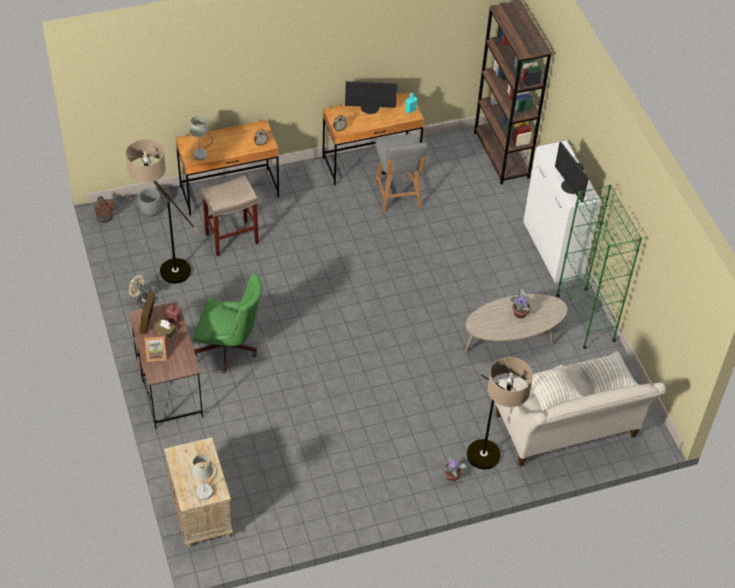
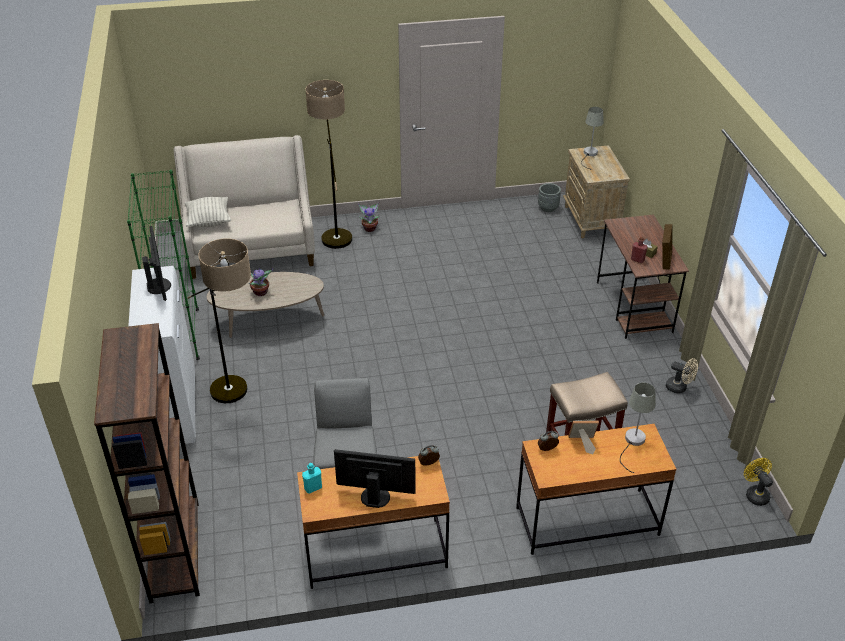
camera: 170 degrees left, 10 degrees down
brown fan [94,196,116,223] -> yellow fan [744,458,773,506]
floor lamp [126,139,199,284] -> floor lamp moved to [187,238,251,403]
grey planter [138,188,161,217] -> grey planter moved to [538,183,561,212]
picture frame [145,336,167,362] -> picture frame moved to [568,421,599,454]
green office chair [193,274,262,374] -> none
pillow [522,365,583,411] -> none

